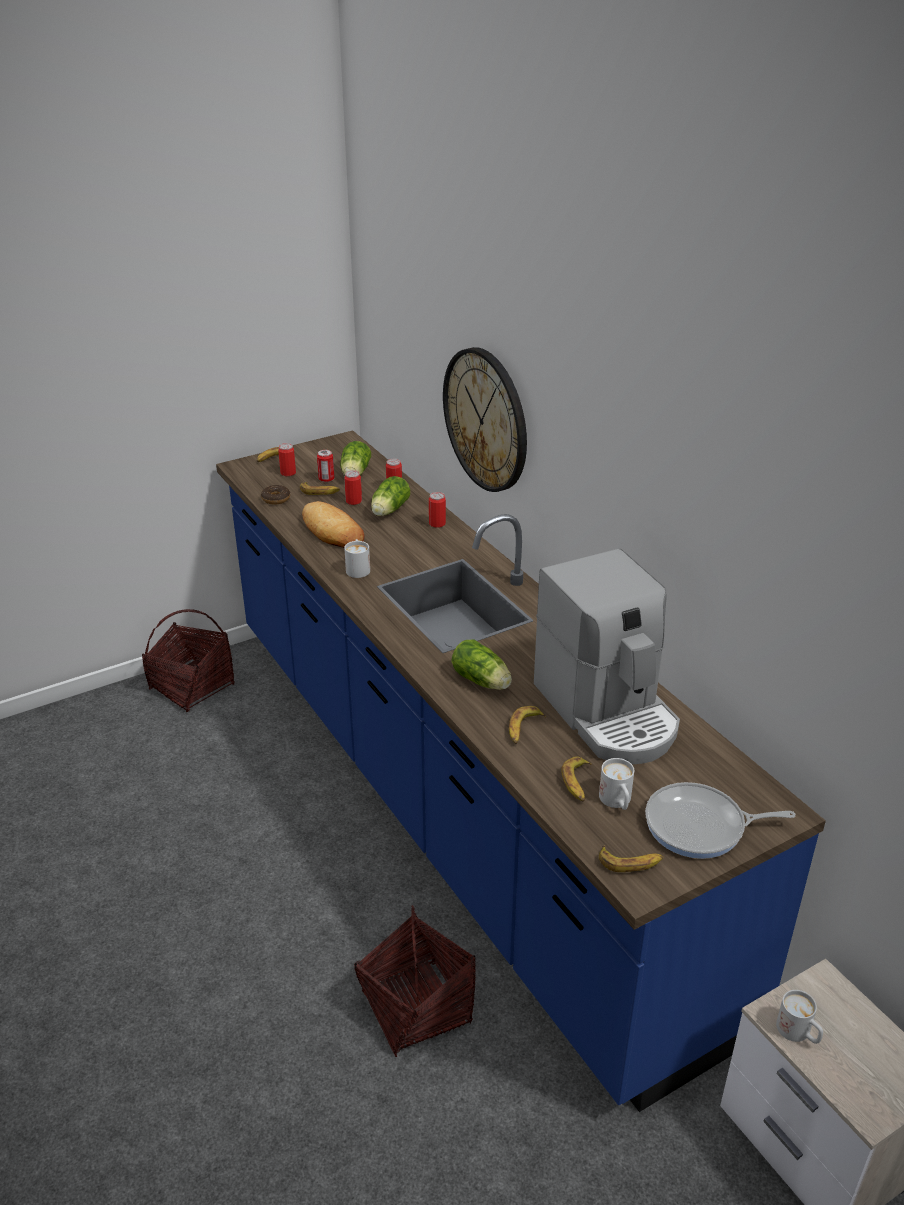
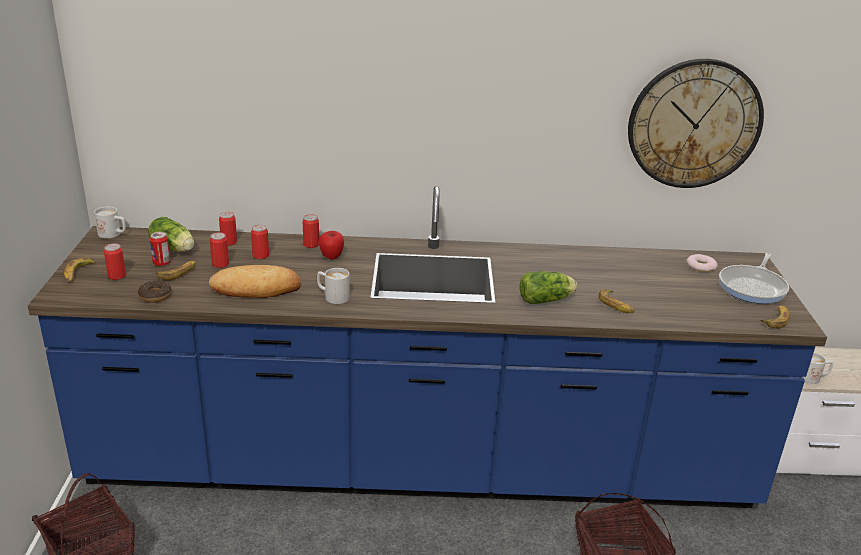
camera: 60 degrees left, 5 degrees down
lettuce [371,476,410,516] -> can [251,225,269,259]
wall clock [443,347,527,492] -> wall clock moved to [628,59,764,188]
coffee machine [534,549,680,764] -> none
banana [561,756,592,801] -> none
white mug [599,758,634,810] -> white mug moved to [94,206,126,238]
none -> apple [319,231,344,259]
none -> donut [686,254,718,272]

